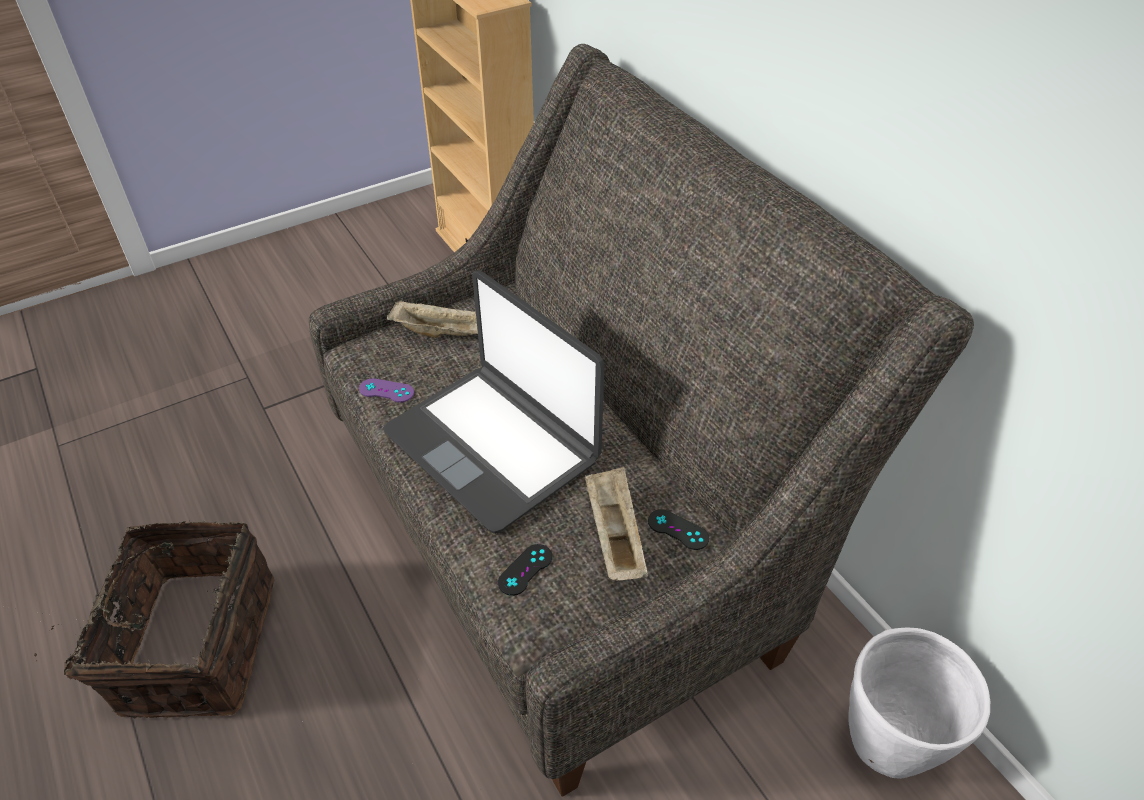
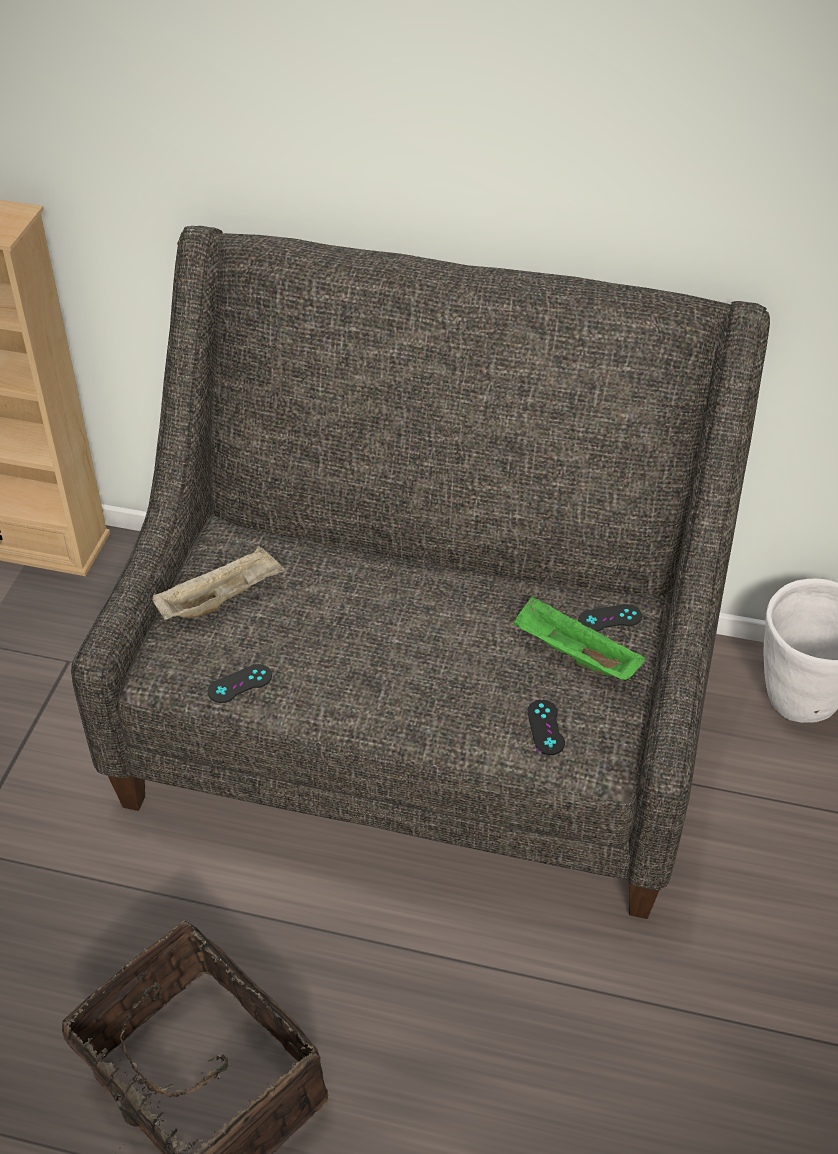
camera: 45 degrees left, 0 degrees up
purple game controller [359,378,414,403] -> black game controller [208,664,272,703]
laptop [383,271,605,534] -> none
beige tray [585,467,648,581] -> green tray [513,597,646,680]

